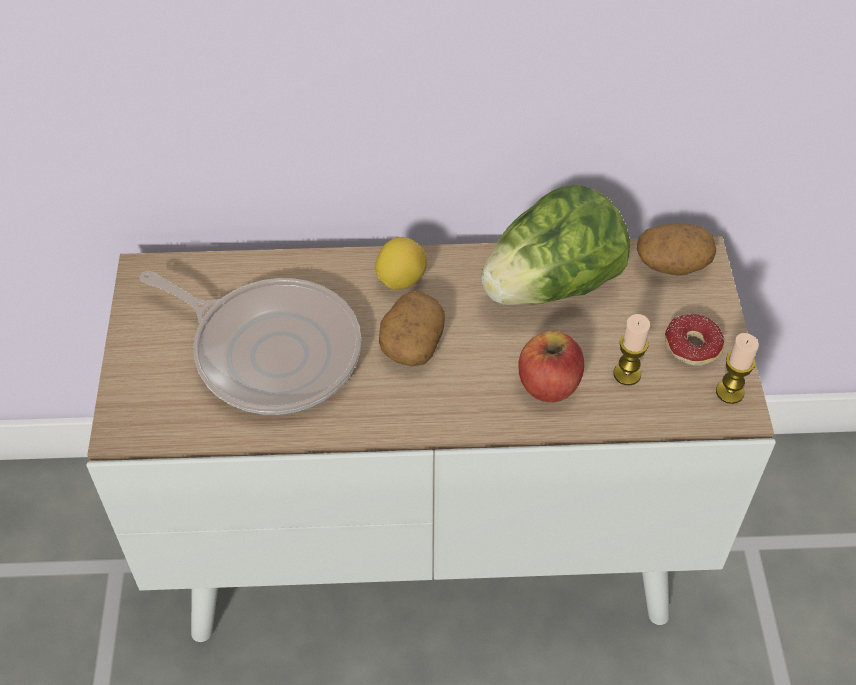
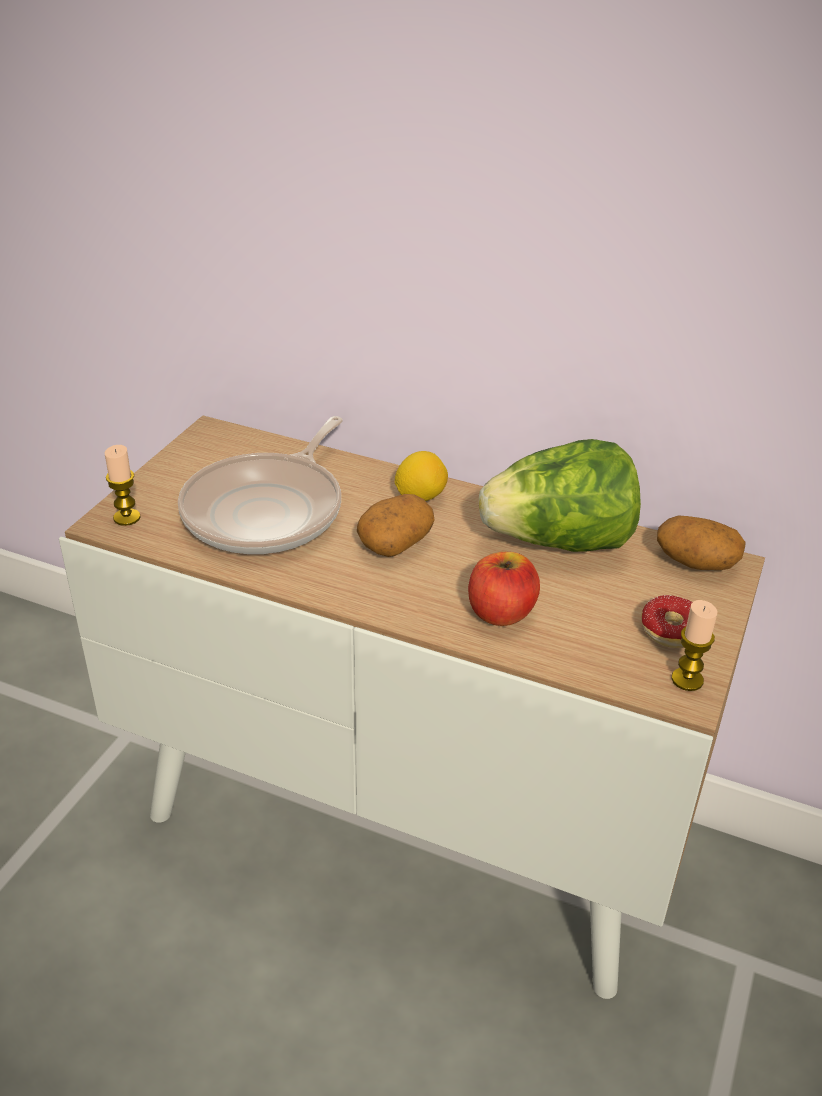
camera: 25 degrees right, 15 degrees down
frying pan [139,271,361,415] -> frying pan turned 60 degrees clockwise [178,416,343,554]
candle [614,314,650,385] -> candle moved to [105,445,141,526]

